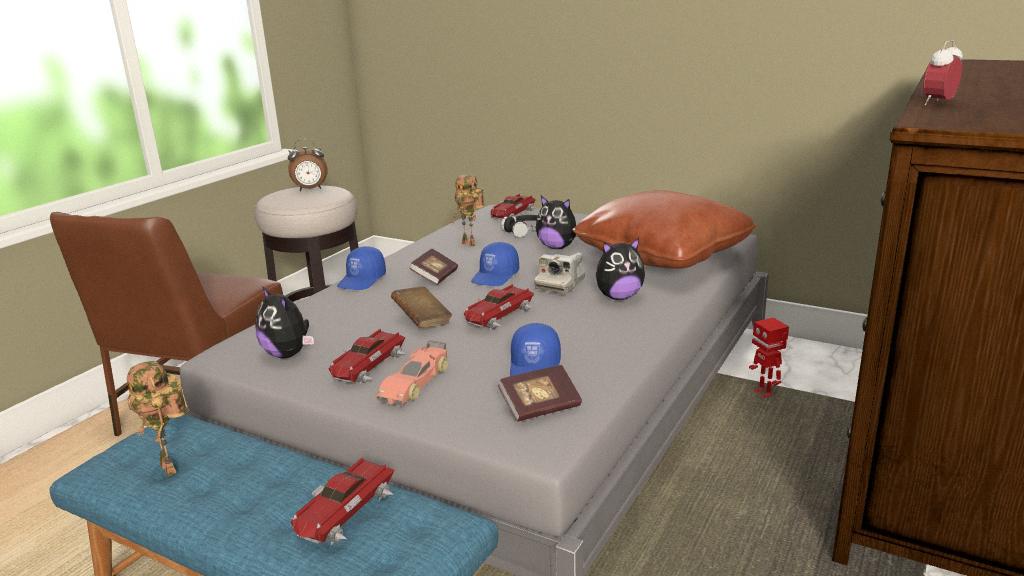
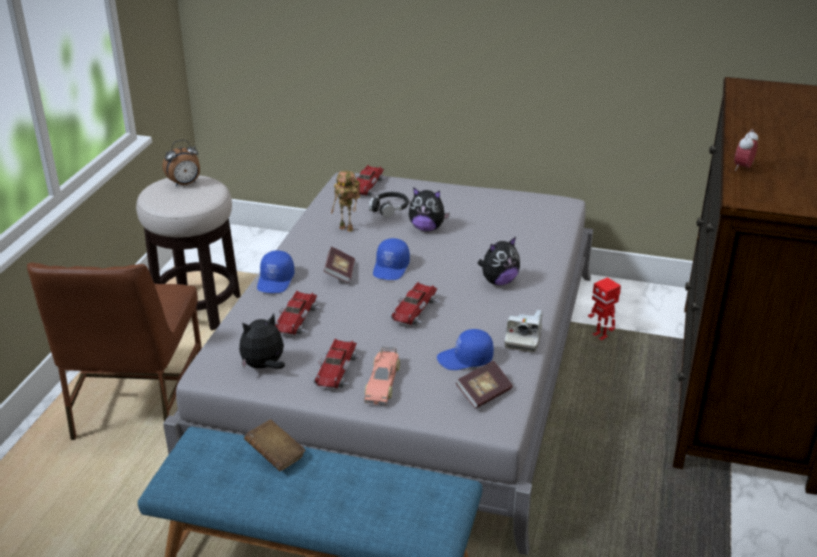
camera: 15 degrees left, 10 degrees up
toy robot [127,361,188,476] -> none
plush toy [255,286,314,358] -> plush toy turned 120 degrees clockwise [239,314,285,369]
toy car [290,457,394,545] -> toy car moved to [275,290,321,336]
brown book [391,286,452,328] -> brown book moved to [244,419,306,471]
blue cap [510,323,561,376] -> blue cap turned 90 degrees clockwise [437,329,494,370]
camera [534,253,585,294] -> camera moved to [504,310,542,352]
brown pillow [572,190,756,269] -> none

